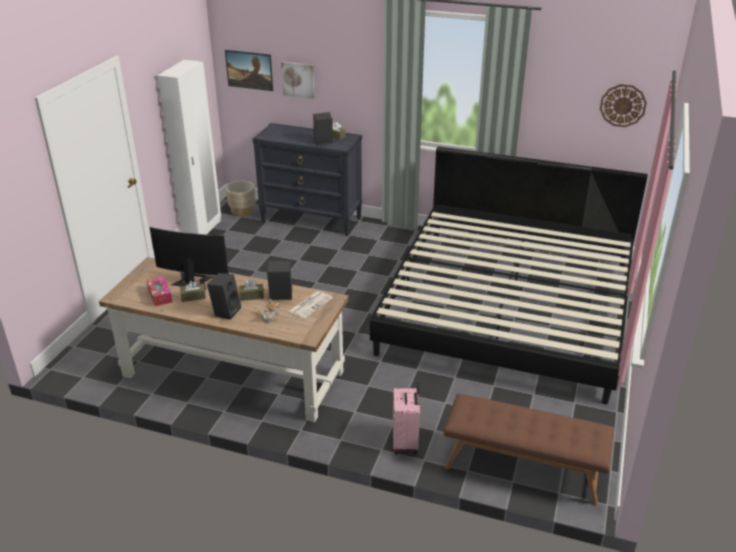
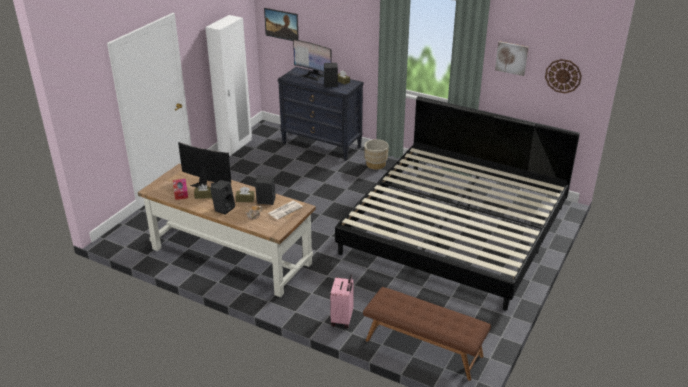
camera: 10 degrees right, 0 degrees up
beige planter [226,181,255,216] -> beige planter moved to [364,139,389,170]
picture [281,61,315,99] -> picture moved to [495,41,528,76]
none -> monitor [293,39,332,81]

